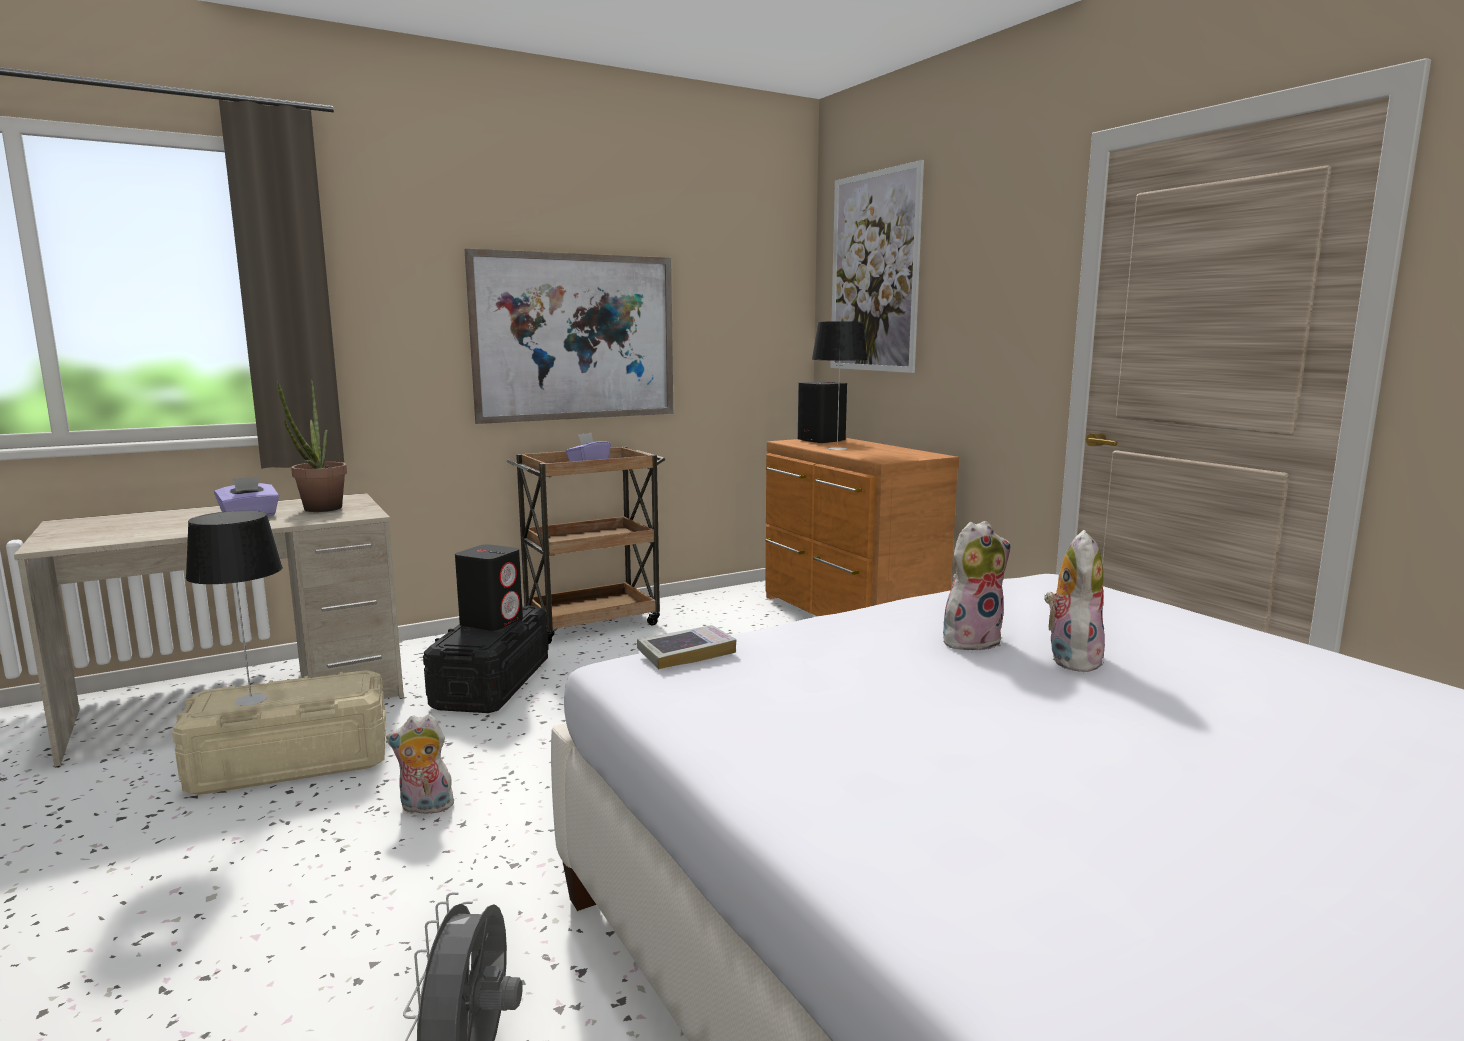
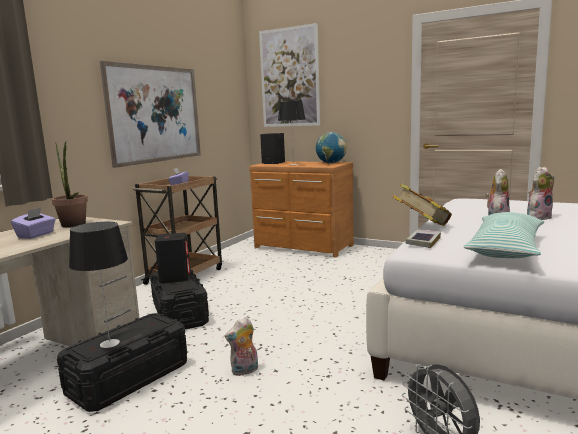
camera: 30 degrees left, 0 degrees up
beige storage box [172,670,386,795] -> black storage box [57,313,187,412]
plush toy [1044,530,1105,672] -> plush toy turned 75 degrees clockwise [527,167,554,220]
none -> globe [316,132,347,164]
none -> book [393,183,452,226]
none -> pillow [463,212,544,258]

